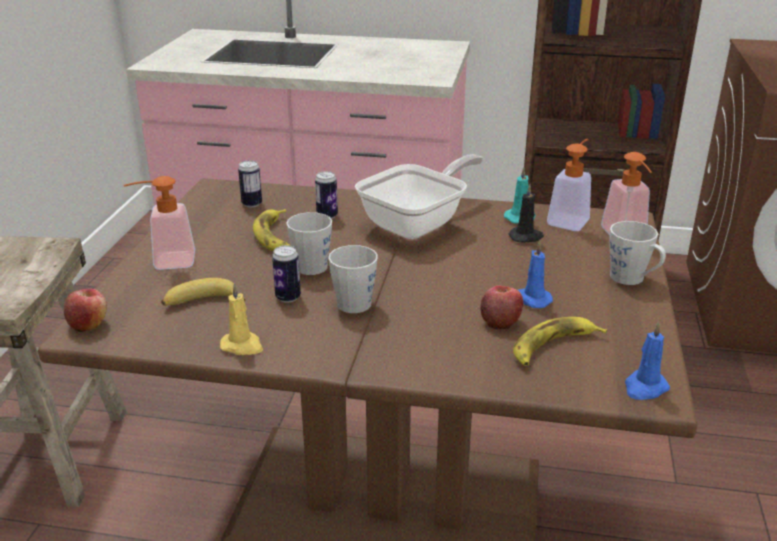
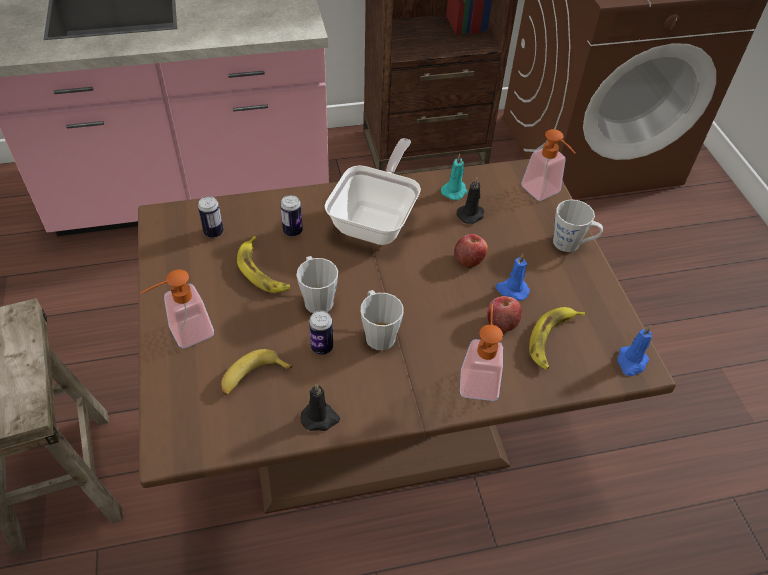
camera: 25 degrees left, 20 degrees up
apple [64,289,107,332] -> apple moved to [454,234,488,268]
yellow candle [220,283,263,355] -> black candle [301,383,340,431]
soap dispenser [547,139,591,231] -> soap dispenser moved to [460,304,503,401]

